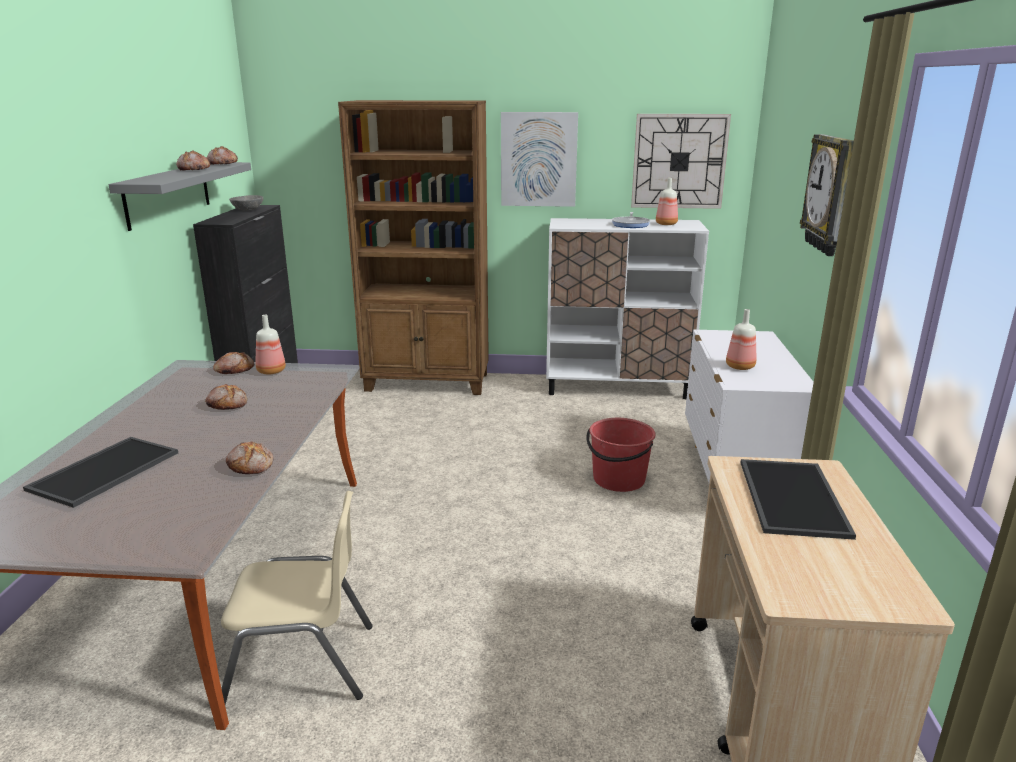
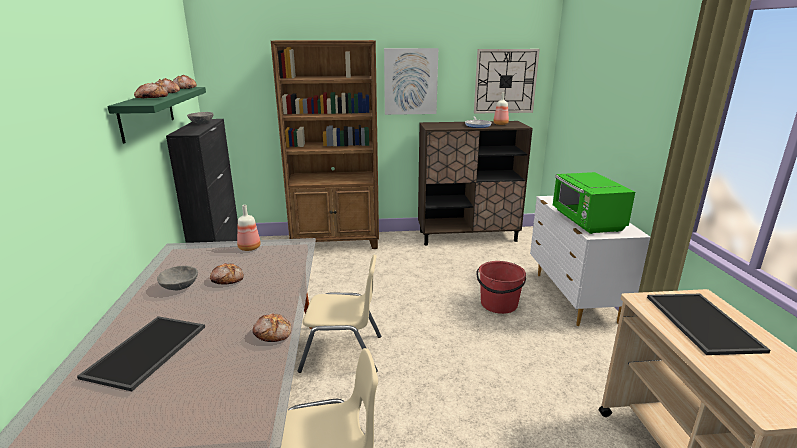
camera: 10 degrees left, 0 degrees up
grey shelf [108,162,251,231] -> green shelf [107,87,206,143]
bread [213,352,254,374] -> bread moved to [134,83,168,99]
white cabinet [546,218,709,399] -> brown cabinet [418,121,533,245]
bottle [726,309,756,370] -> green microwave [552,172,635,234]
wall clock [800,134,854,256] -> none
none -> grey bowl [157,266,198,291]
none -> beige chair [298,255,381,373]

